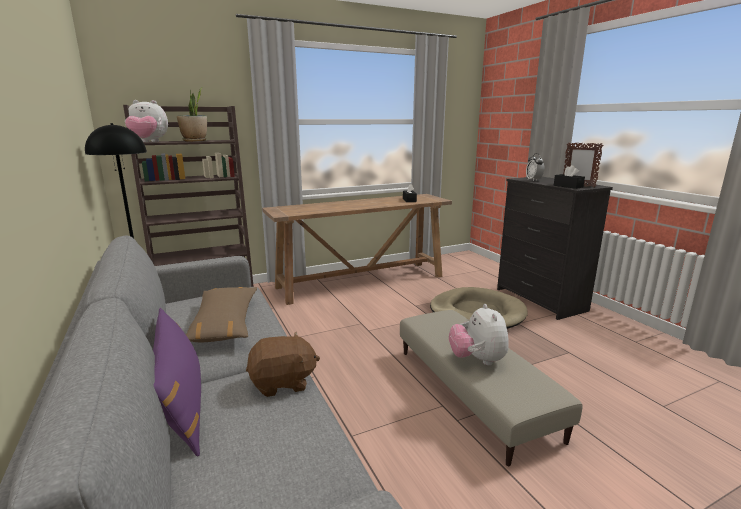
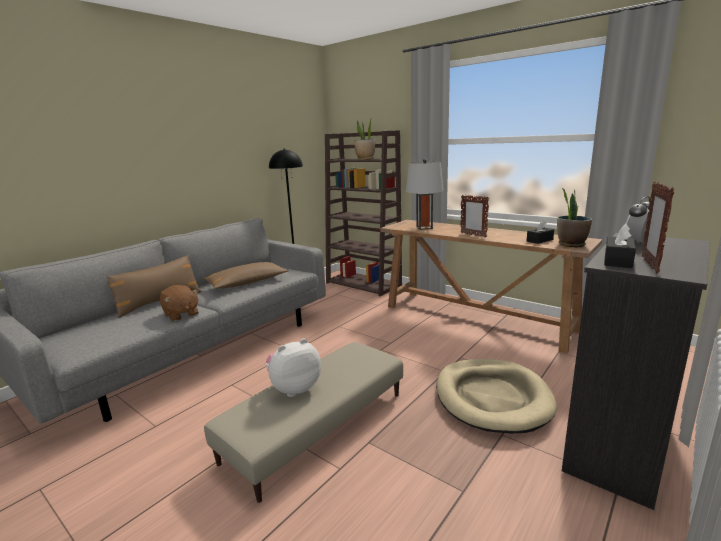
camera: 65 degrees right, 0 degrees up
plush toy [125,100,168,142] -> none
purple pillow [153,308,201,456] -> brown pillow [107,255,202,318]
none -> grey table lamp [406,159,444,230]
none -> picture frame [460,195,489,238]
none -> potted plant [557,188,592,247]

